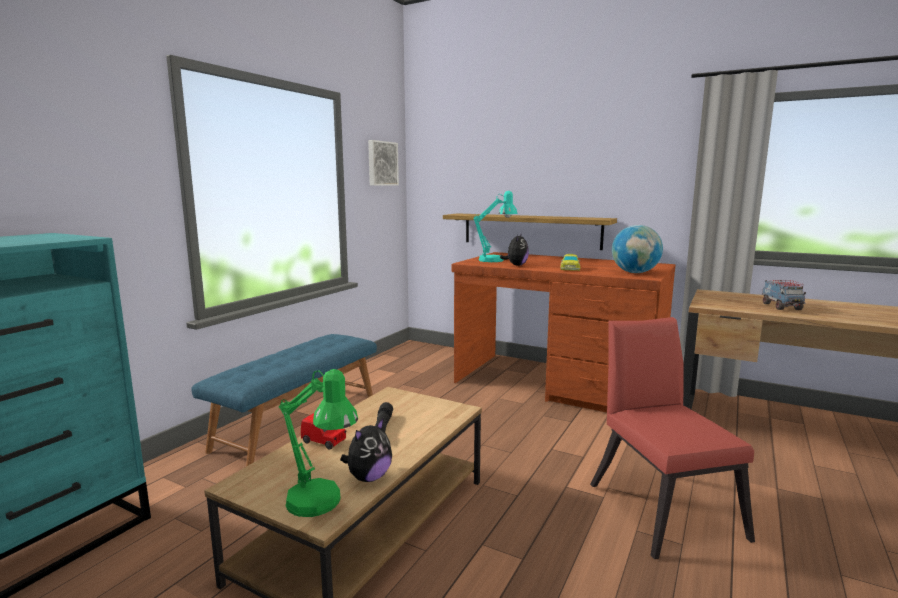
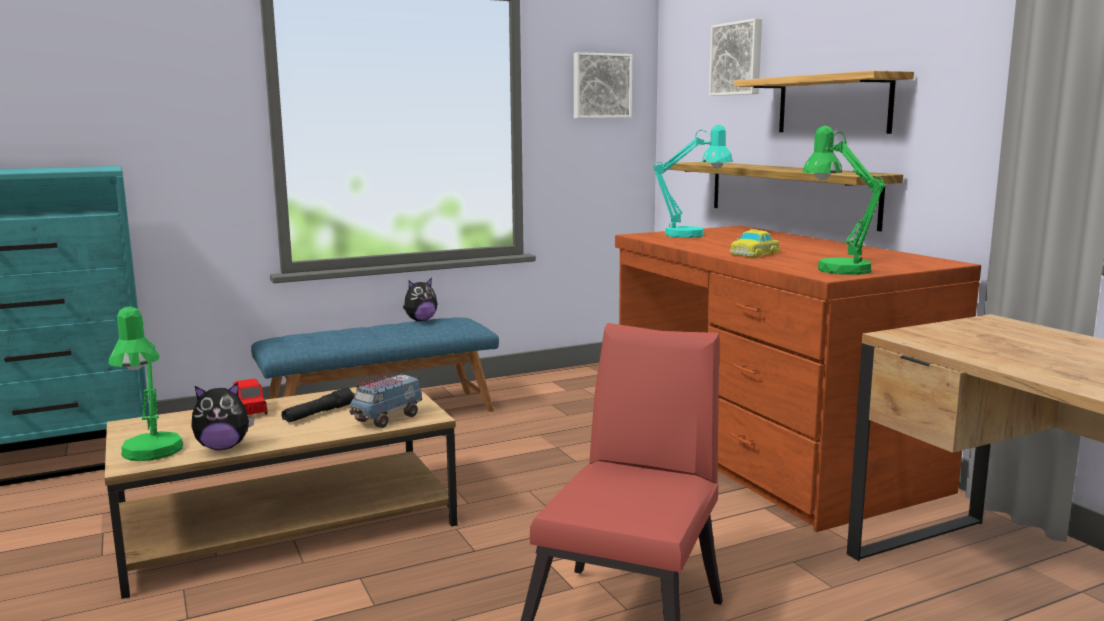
camera: 35 degrees right, 0 degrees up
plush toy [500,233,529,266] -> plush toy moved to [403,278,437,321]
globe [612,225,663,273] -> green table lamp [803,126,886,275]
toy truck [762,280,806,310] -> toy truck moved to [349,373,422,428]
none -> picture [709,18,762,96]
none -> shelf [734,71,914,134]

